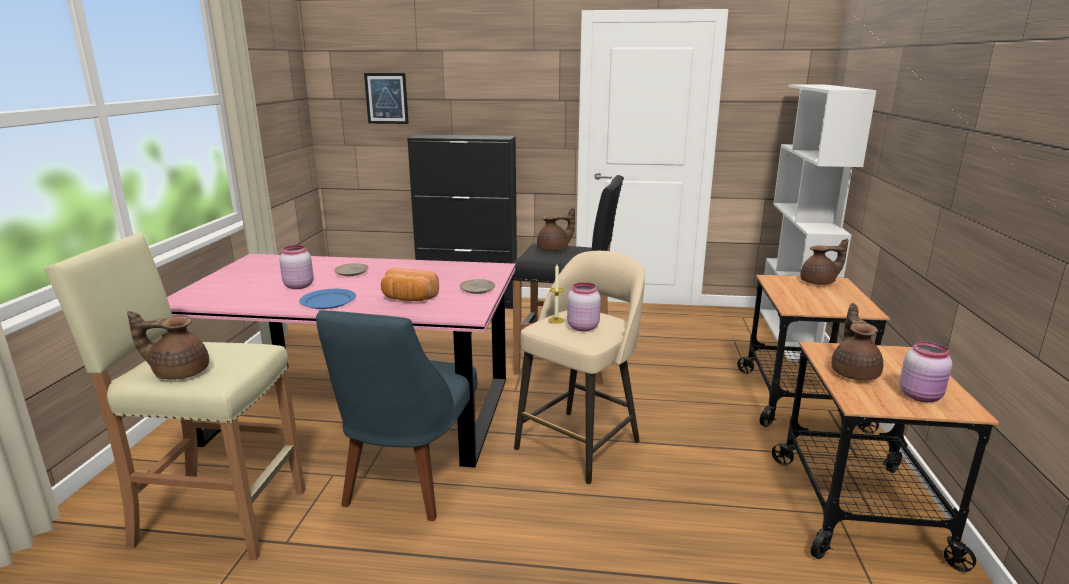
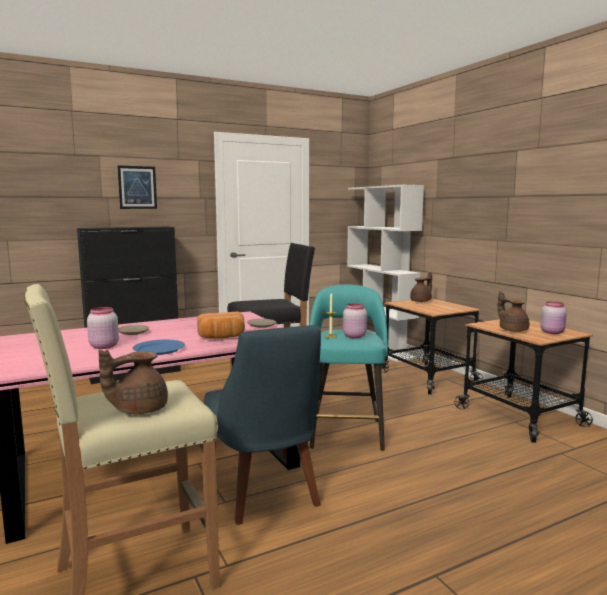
camera: 35 degrees left, 10 degrees down
picture [364,73,409,124] -> picture moved to [118,165,157,209]
beige stool [514,251,645,484] -> turquoise stool [310,285,388,451]
brown teapot [537,208,575,251] -> none

